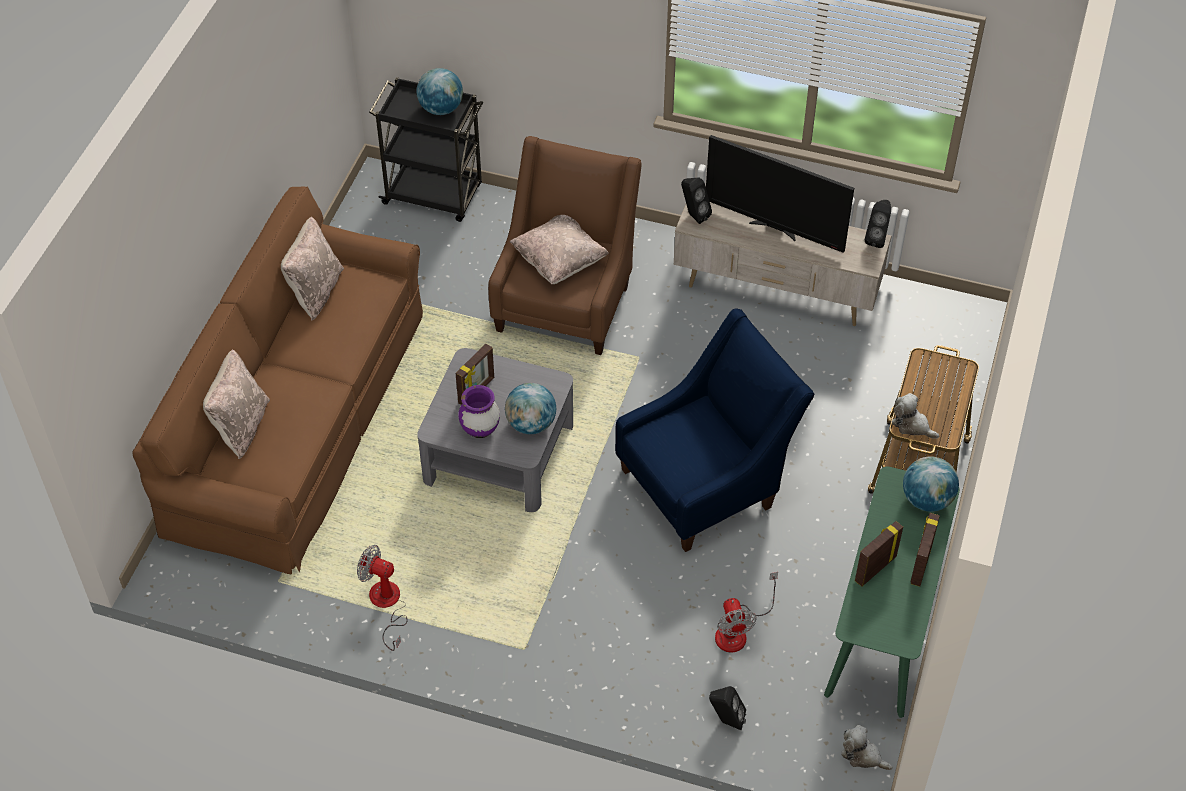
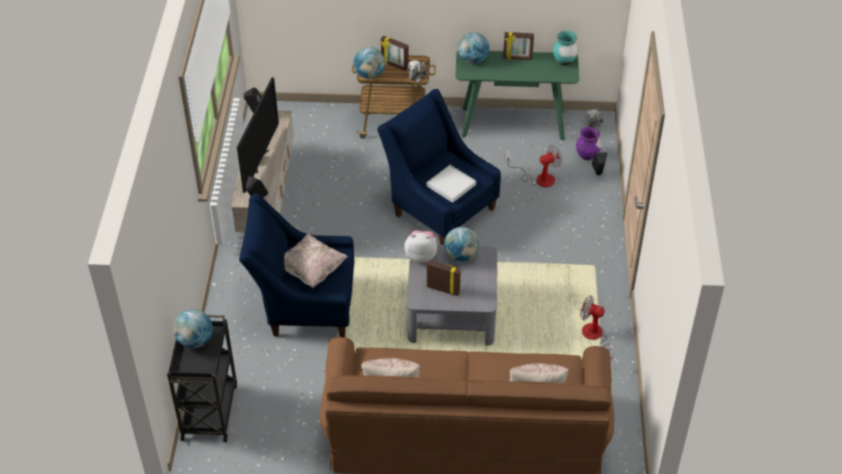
camera: 105 degrees left, 5 degrees down
fan [357,545,407,651] -> fan turned 105 degrees clockwise [580,296,614,361]
purple vase [458,385,500,438] -> purple vase moved to [576,127,601,160]
brown armchair [488,136,641,355] -> blue armchair [239,193,354,337]
picture frame [855,521,903,587] -> picture frame moved to [380,36,409,71]
none -> globe [353,47,385,79]
none -> plush toy [404,230,437,263]
none -> white tray [427,165,476,203]
none -> turquoise vase [553,31,578,65]

